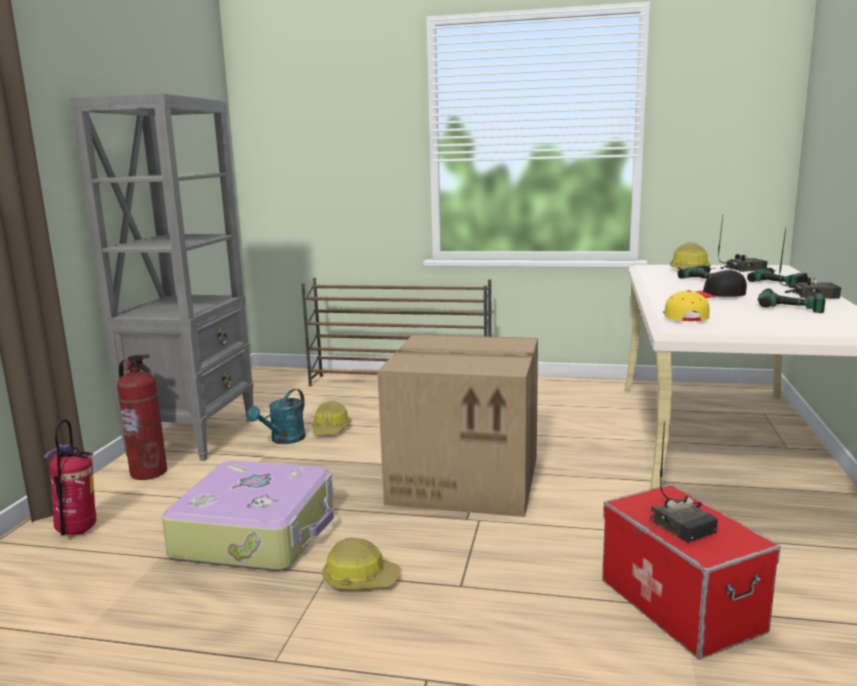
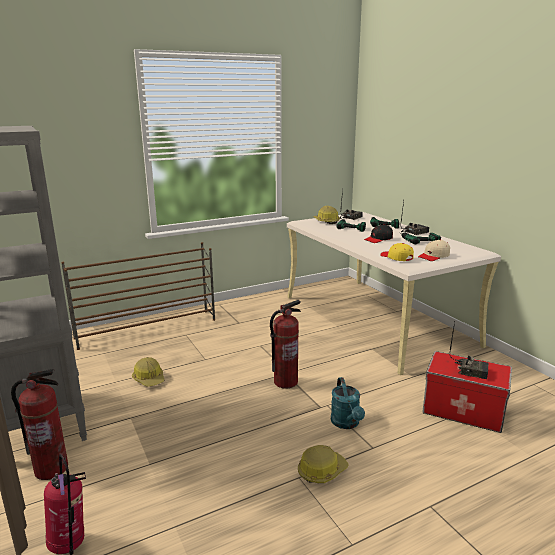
camera: 40 degrees left, 5 degrees up
suitcase [162,460,334,571] -> none
turquoise watering can [247,389,306,444] -> turquoise watering can moved to [331,377,365,429]
cardboard box [377,334,538,517] -> fire extinguisher [270,300,301,388]
none -> beige cap [418,239,450,261]

